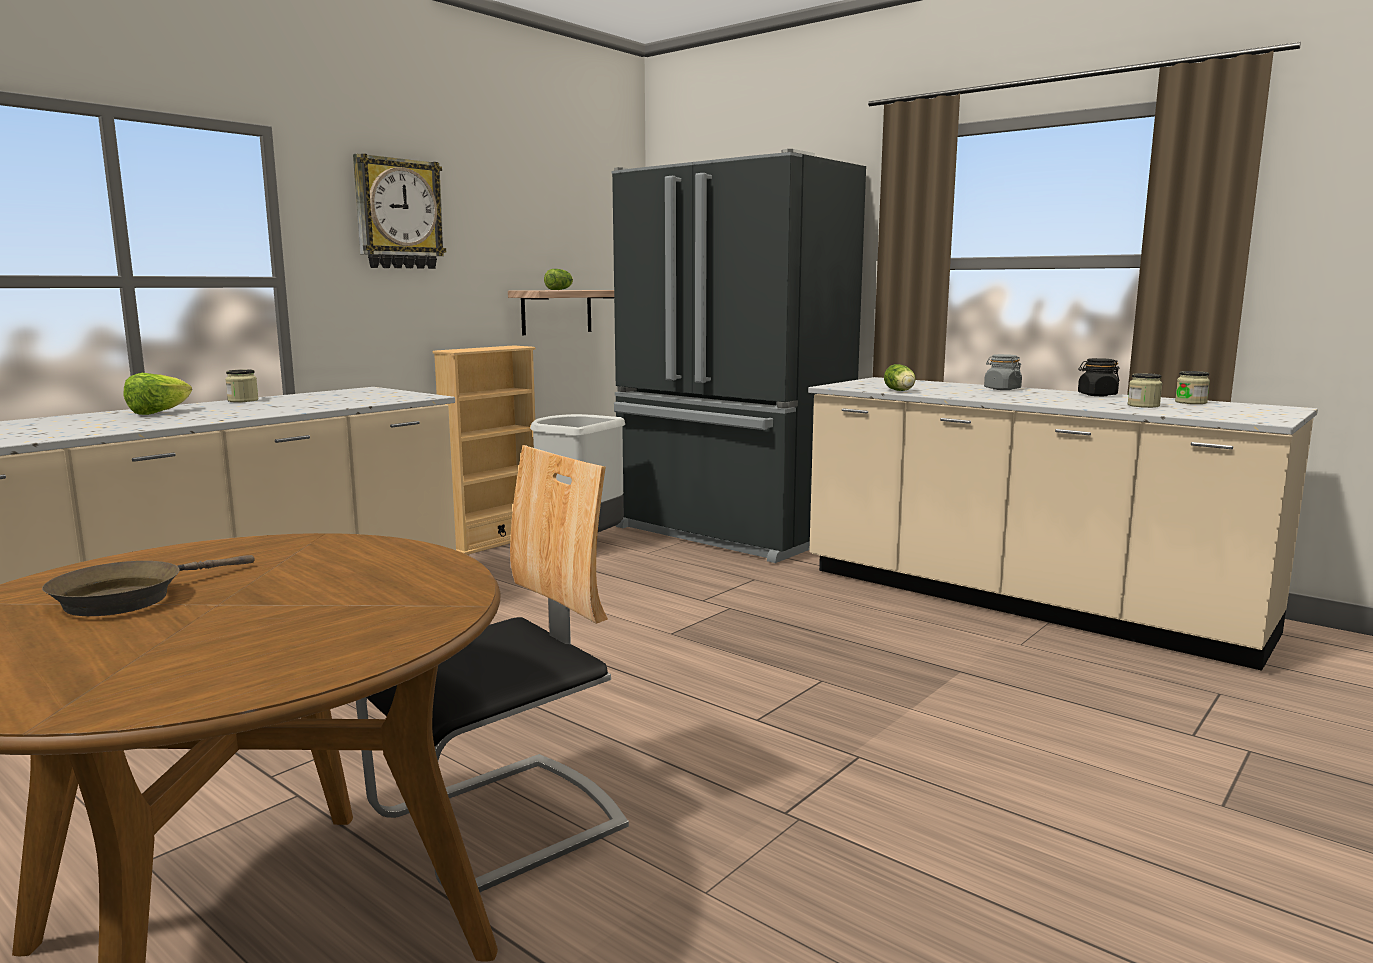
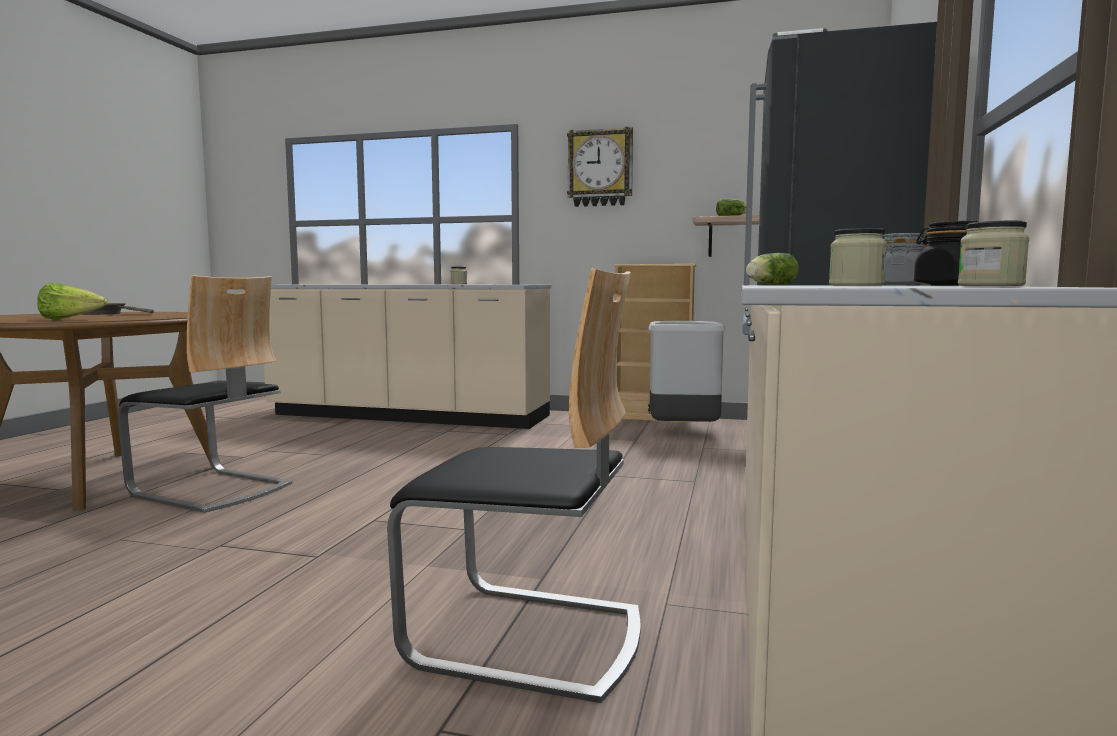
camera: 65 degrees right, 5 degrees down
lettuce [124,373,192,415] -> lettuce moved to [37,283,108,320]
none -> chair [387,268,641,703]

